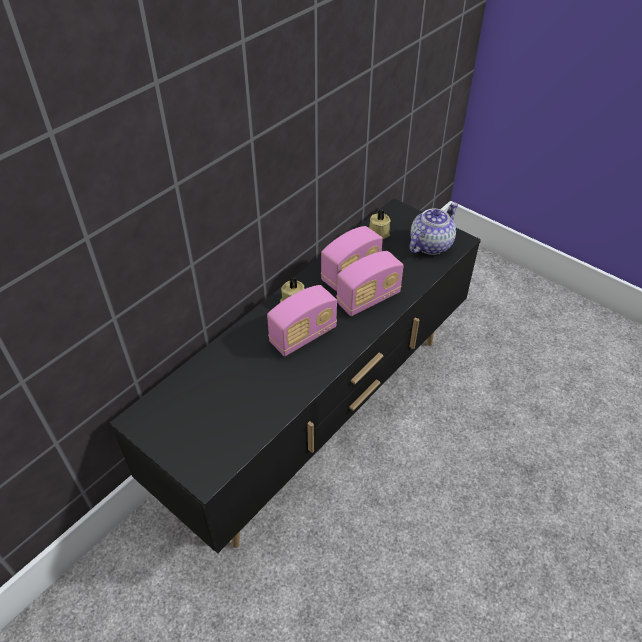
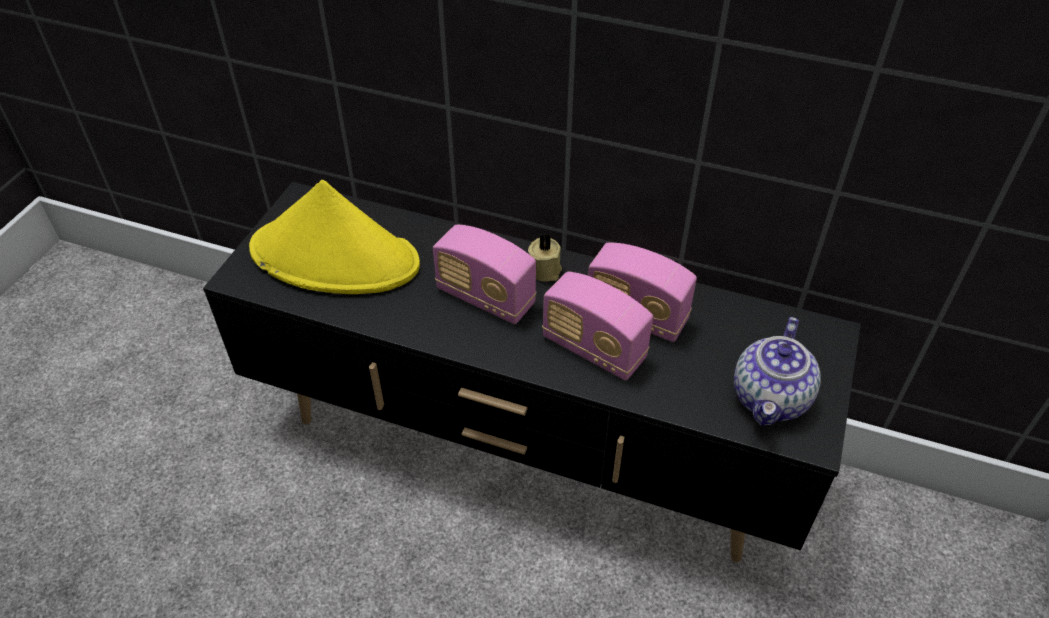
camera: 70 degrees right, 0 degrees up
beige candle [369,210,391,239] -> none
teapot [409,202,458,255] -> teapot turned 90 degrees clockwise [734,317,821,425]
none -> yellow hat [249,180,420,294]

